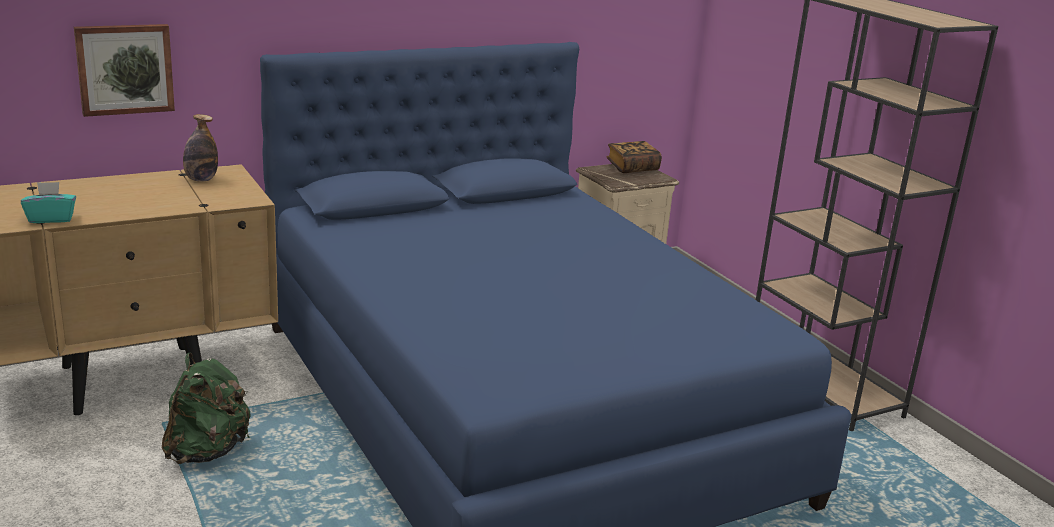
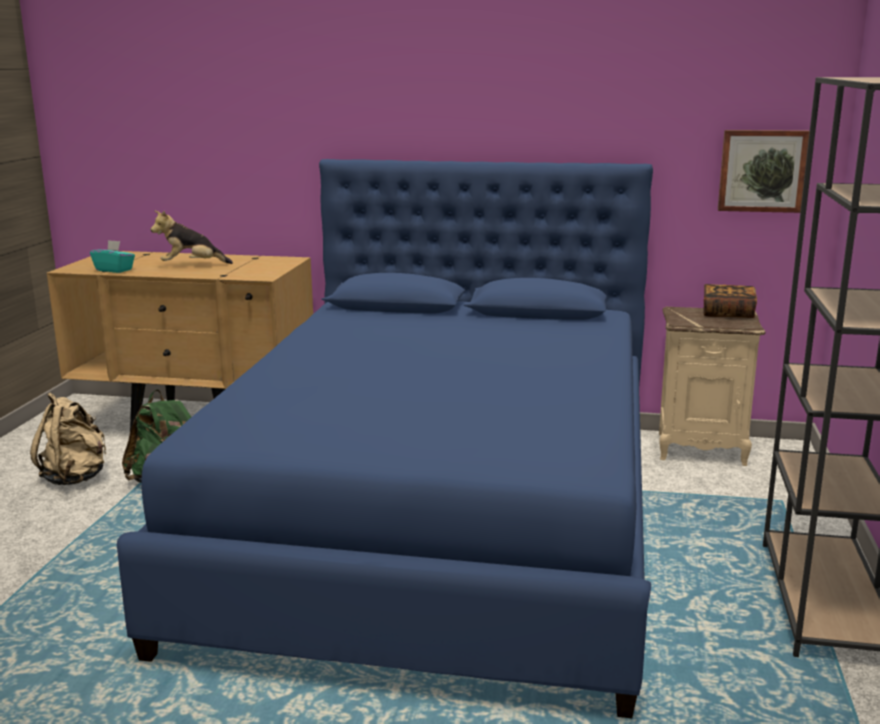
camera: 40 degrees right, 5 degrees down
picture [74,24,175,117] -> picture moved to [718,130,810,213]
bottle [183,114,218,182] -> none
none -> beige backpack [30,392,107,485]
none -> plush toy [151,211,233,264]

